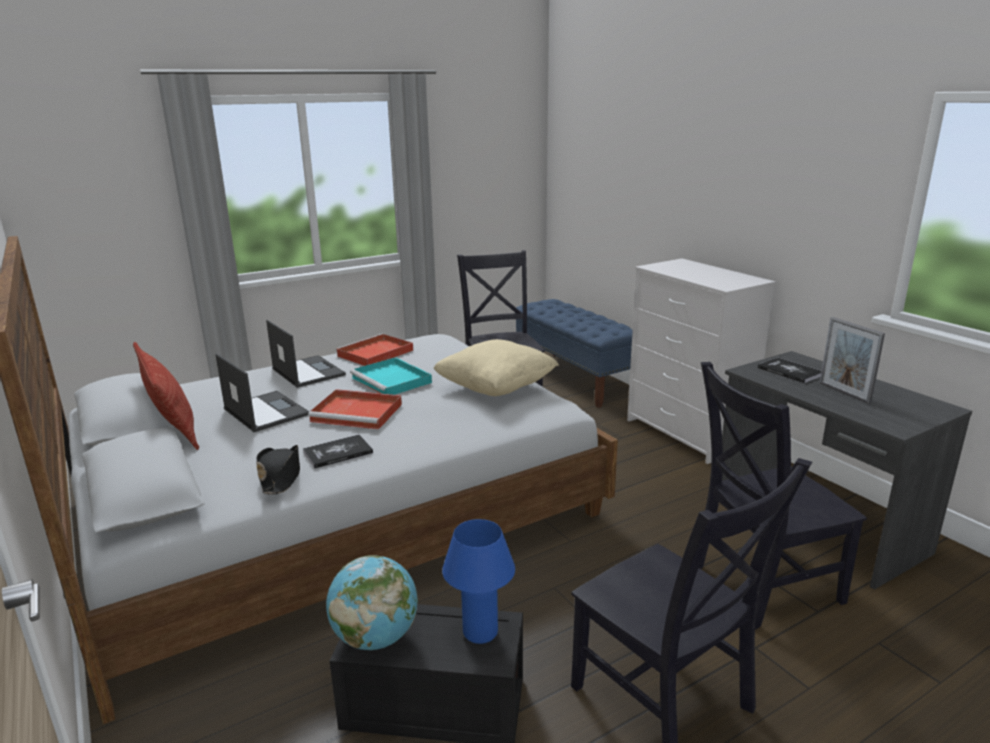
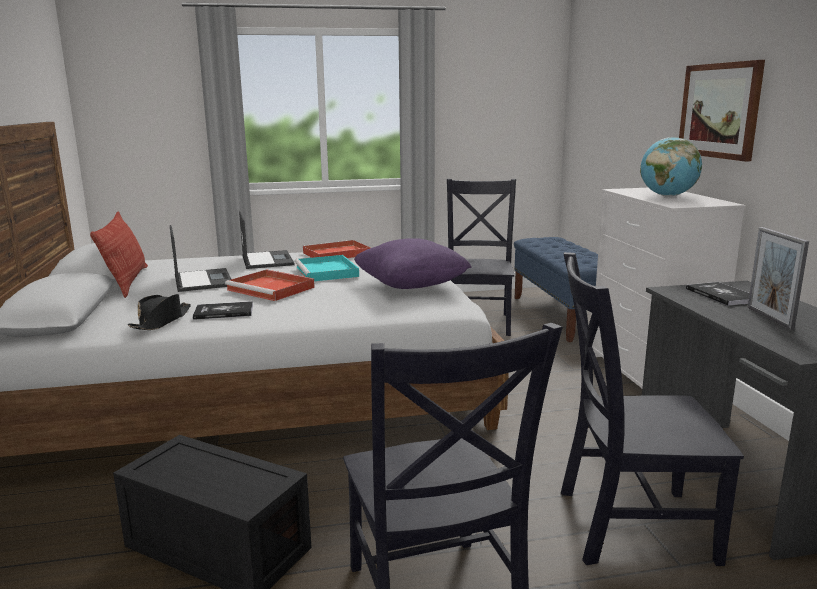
camera: 20 degrees right, 5 degrees down
globe [326,555,418,650] -> globe moved to [640,137,702,196]
beige pillow [434,339,559,396] -> purple pillow [354,238,472,289]
blue table lamp [442,519,515,644] -> none
none -> picture [679,60,765,162]

